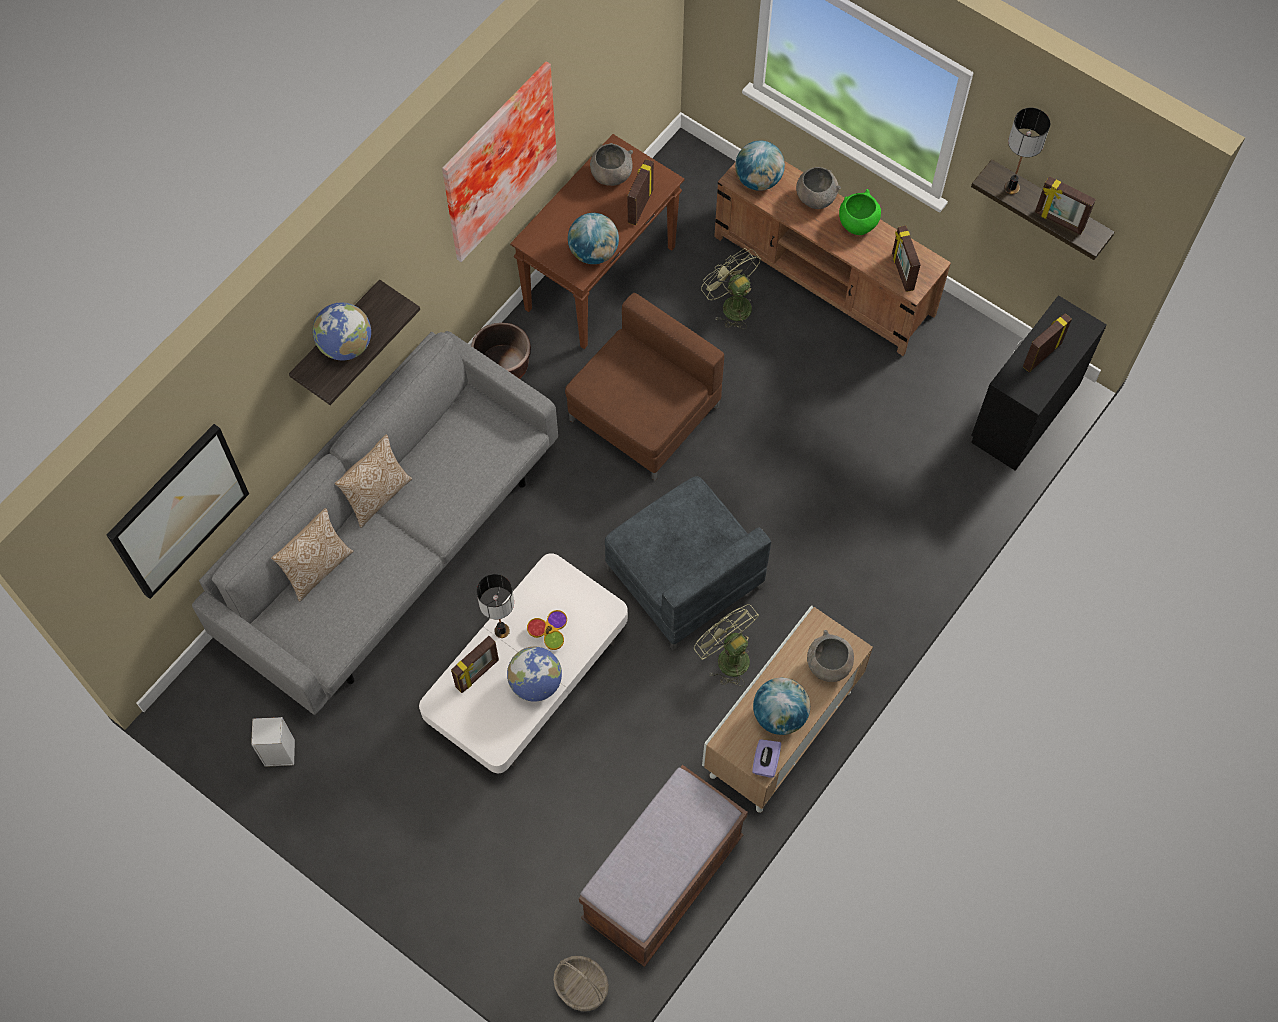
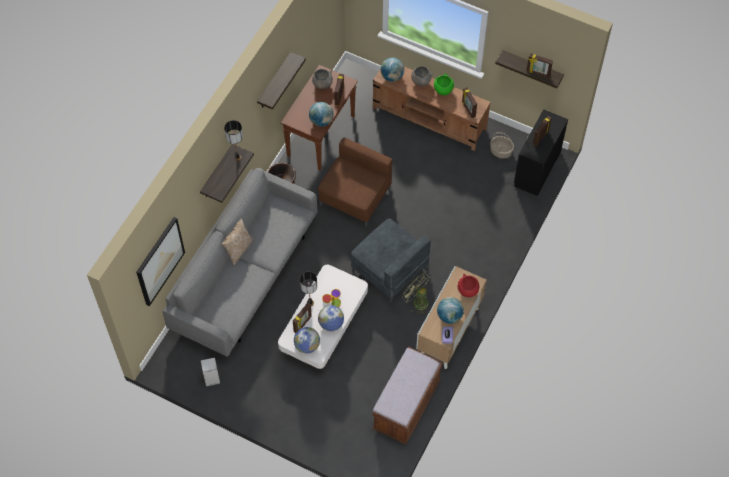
camera: 10 degrees left, 5 degrees down
pillow [271,508,354,601] -> none
globe [313,302,371,361] -> globe moved to [294,327,320,353]
picture [442,61,557,262] -> shelf [257,52,306,110]
basket [553,956,609,1011] -> basket moved to [490,132,514,158]
green fan [701,248,761,329] -> none
grey bowl [807,630,854,682] -> red bowl [458,274,479,297]
table lamp [1004,108,1050,194] -> table lamp moved to [224,120,243,161]

